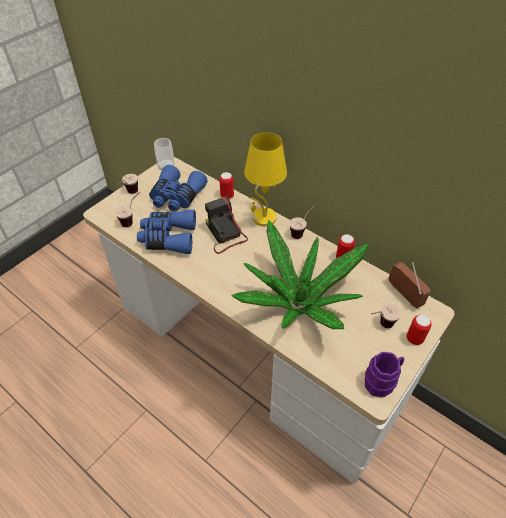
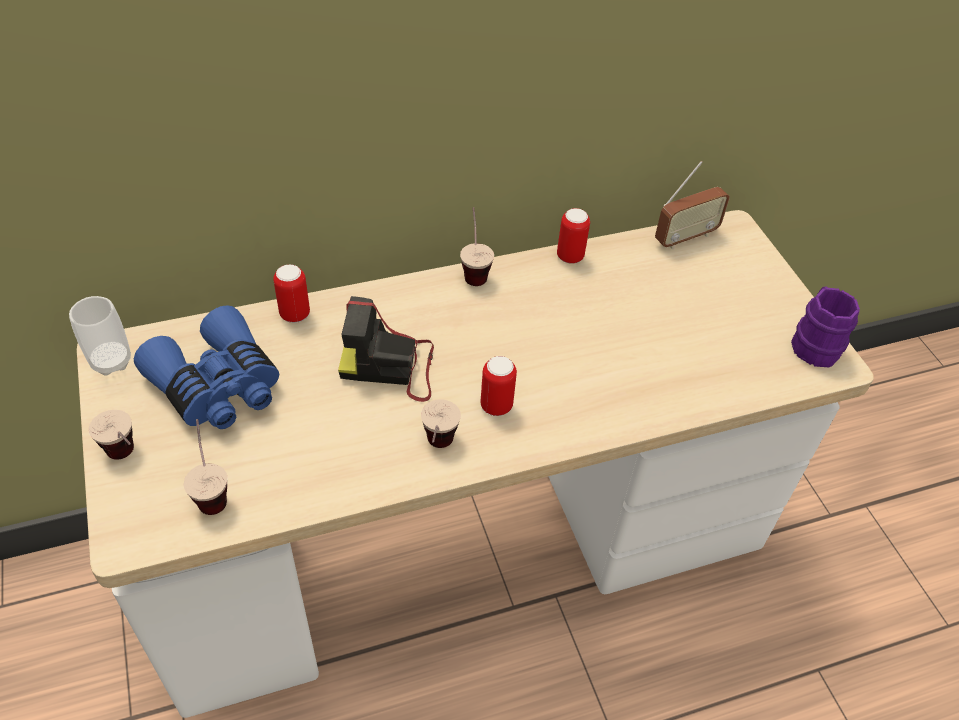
camera: 60 degrees left, 0 degrees up
blue binoculars [137,210,196,254] -> none
potted plant [232,220,369,329] -> none
yellow table lamp [244,132,287,227] -> none
cup [371,304,401,328] -> cup moved to [421,399,461,448]
radio [389,262,430,308] -> radio turned 150 degrees clockwise [655,161,730,249]
can [407,314,432,345] -> can moved to [481,356,517,416]

